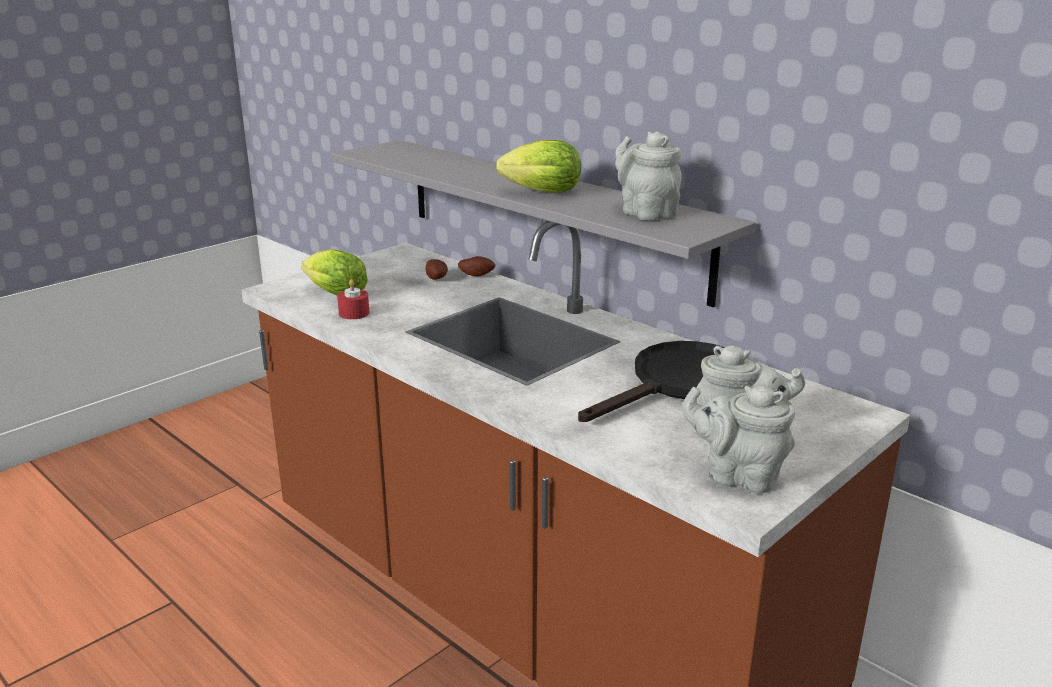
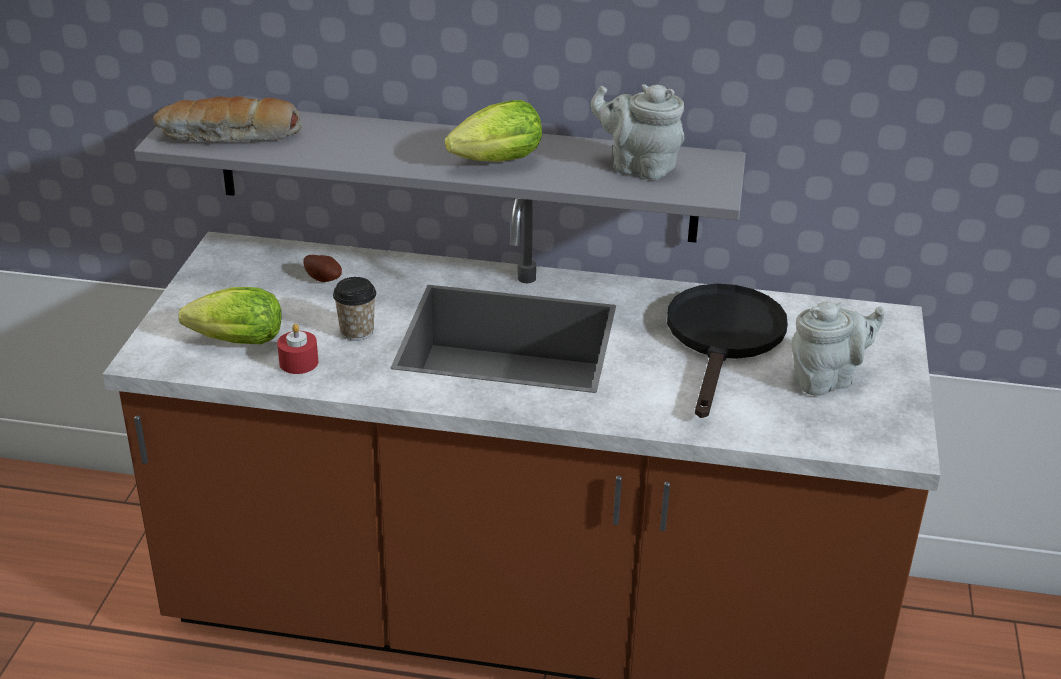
camera: 35 degrees left, 10 degrees up
potato [458,256,496,276] -> none
grey teapot [682,386,795,494] -> none
none -> bread [153,96,302,142]
none -> cup [333,277,376,341]

